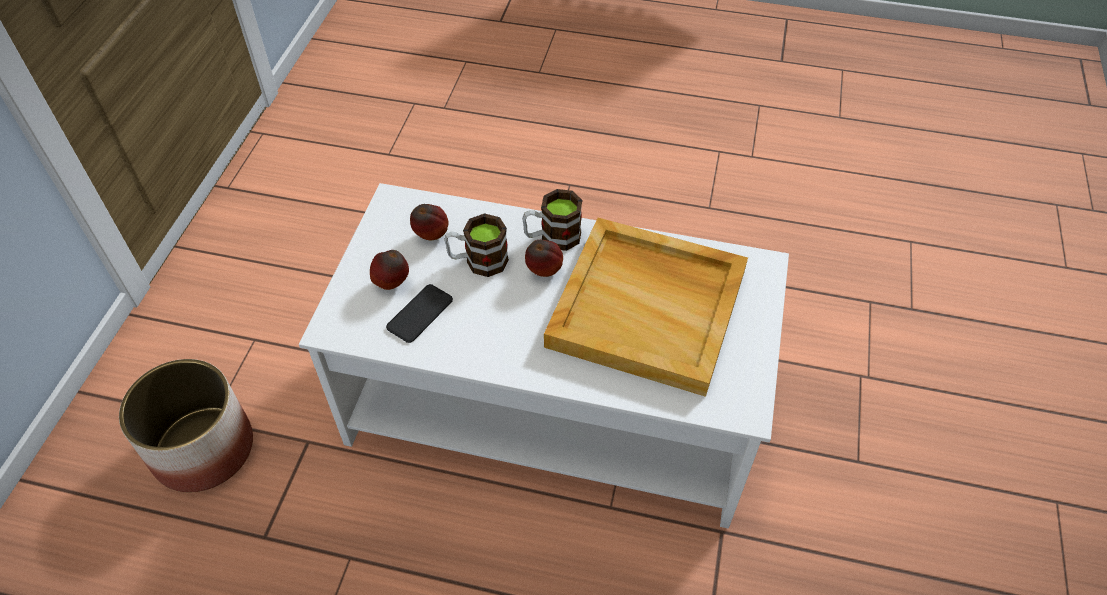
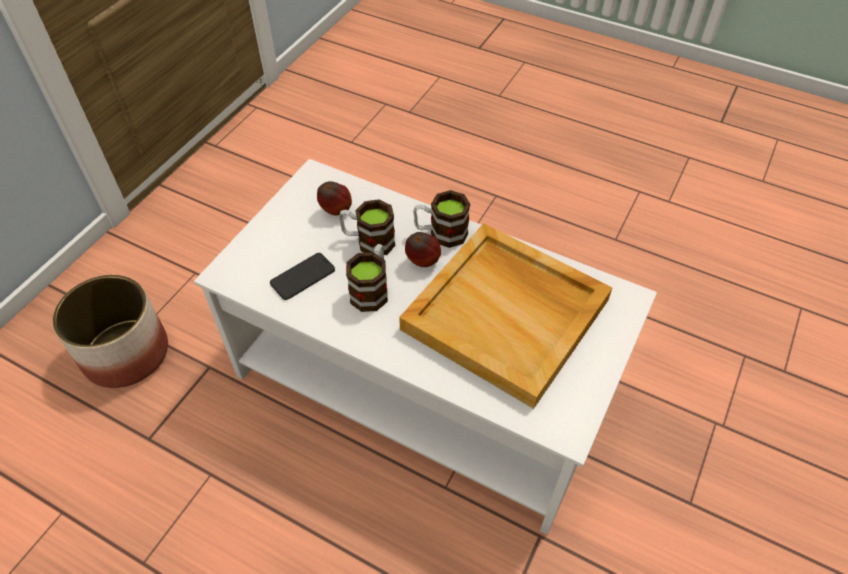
camera: 15 degrees right, 0 degrees up
apple [370,250,409,290] -> none
none -> mug [346,244,388,312]

